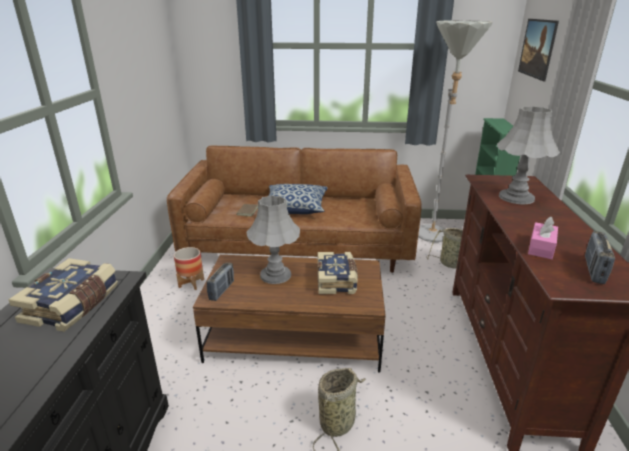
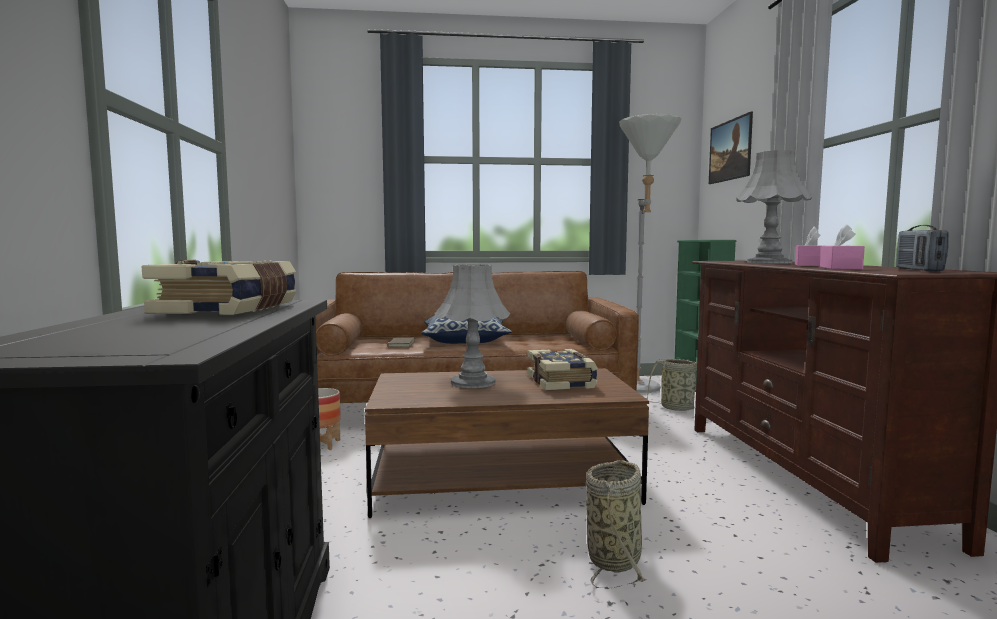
camera: 10 degrees left, 20 degrees down
radio [207,262,234,301] -> none
none -> pink tissue box [795,227,821,266]

